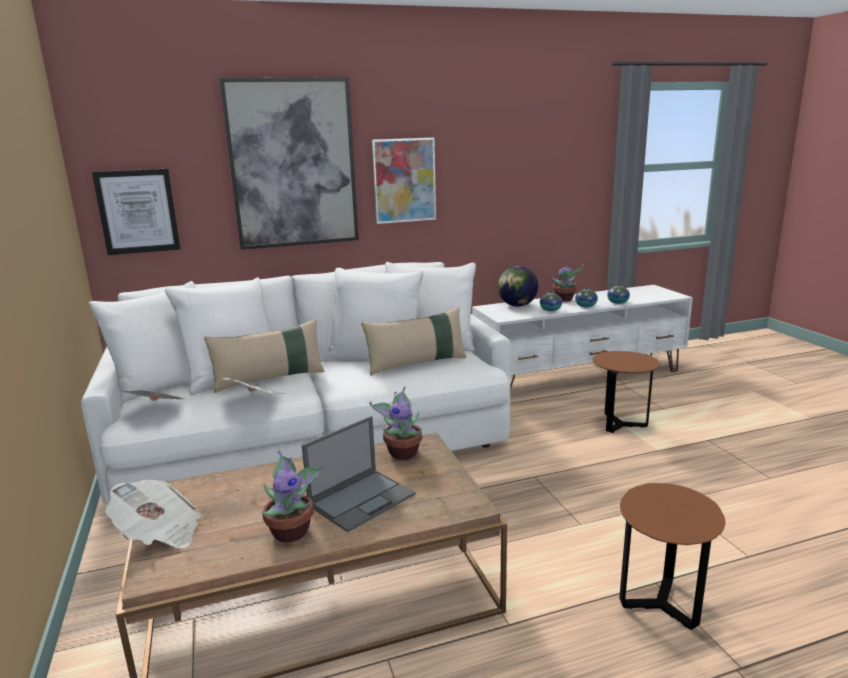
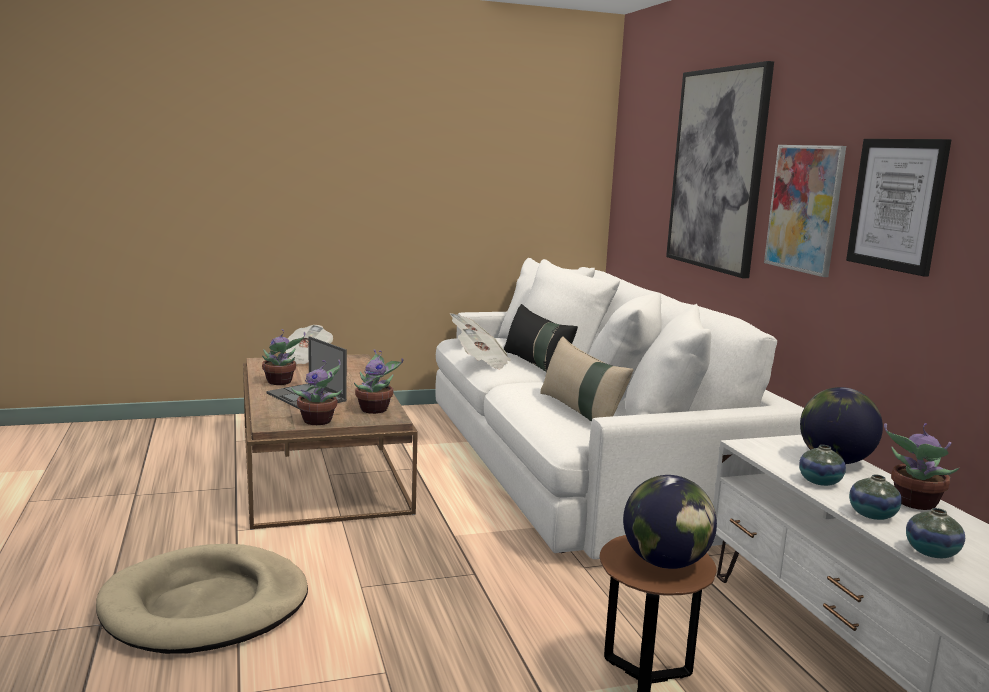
camera: 90 degrees right, 5 degrees down
picture [92,169,180,255] -> picture moved to [846,139,951,277]
beige pillow [204,319,325,393] -> black pillow [504,304,578,372]
brown side table [619,483,725,630] -> beige dog bed [96,544,308,654]
none -> potted plant [291,360,343,425]
none -> globe [623,475,717,569]

